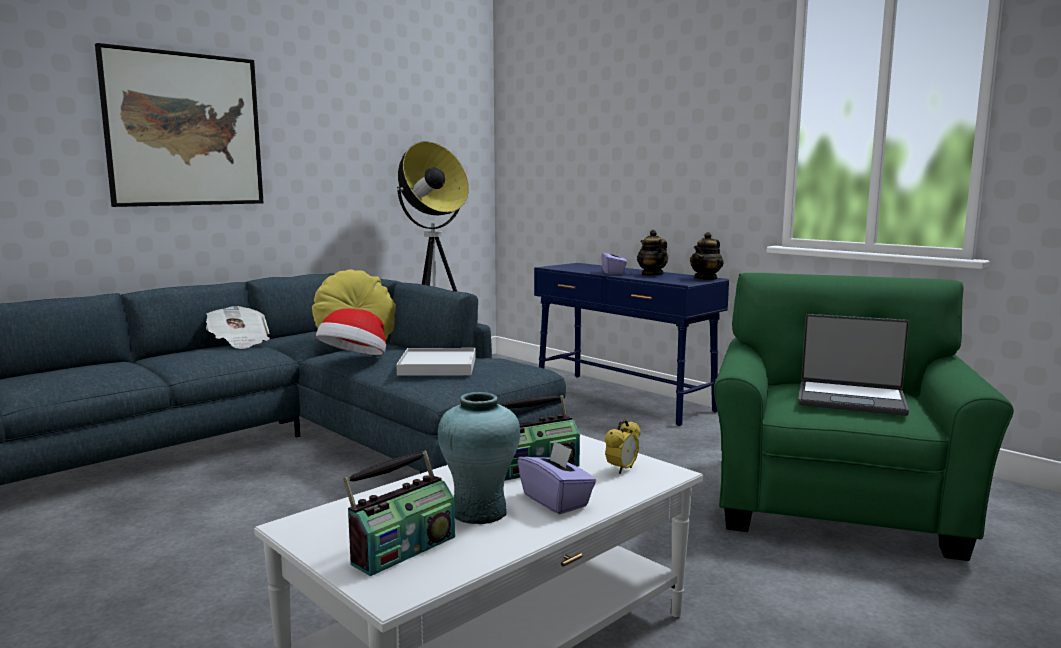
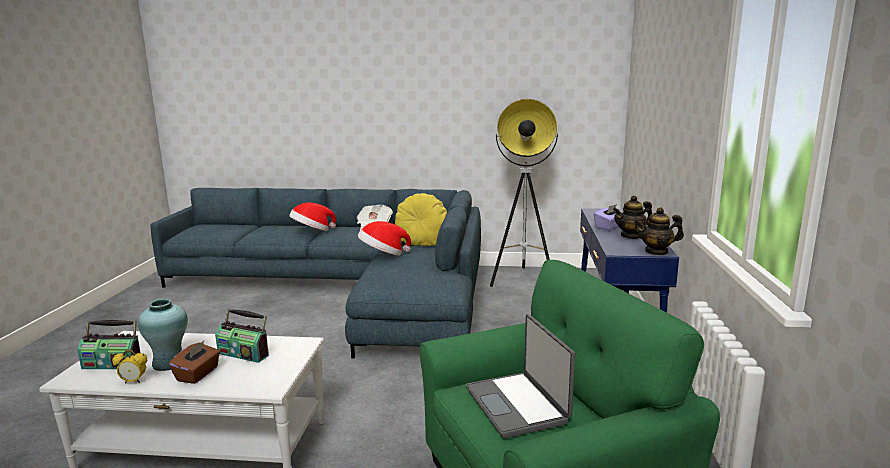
camera: 50 degrees right, 5 degrees up
picture [95,43,264,207] -> none
white tray [396,348,476,376] -> none
purple tissue box [517,441,596,514] -> brown tissue box [169,341,220,384]
alarm clock [605,419,641,474] -> alarm clock moved to [112,350,147,383]
teapot [637,230,668,276] -> teapot turned 135 degrees counterclockwise [613,195,652,239]
none -> hat [289,202,336,231]

